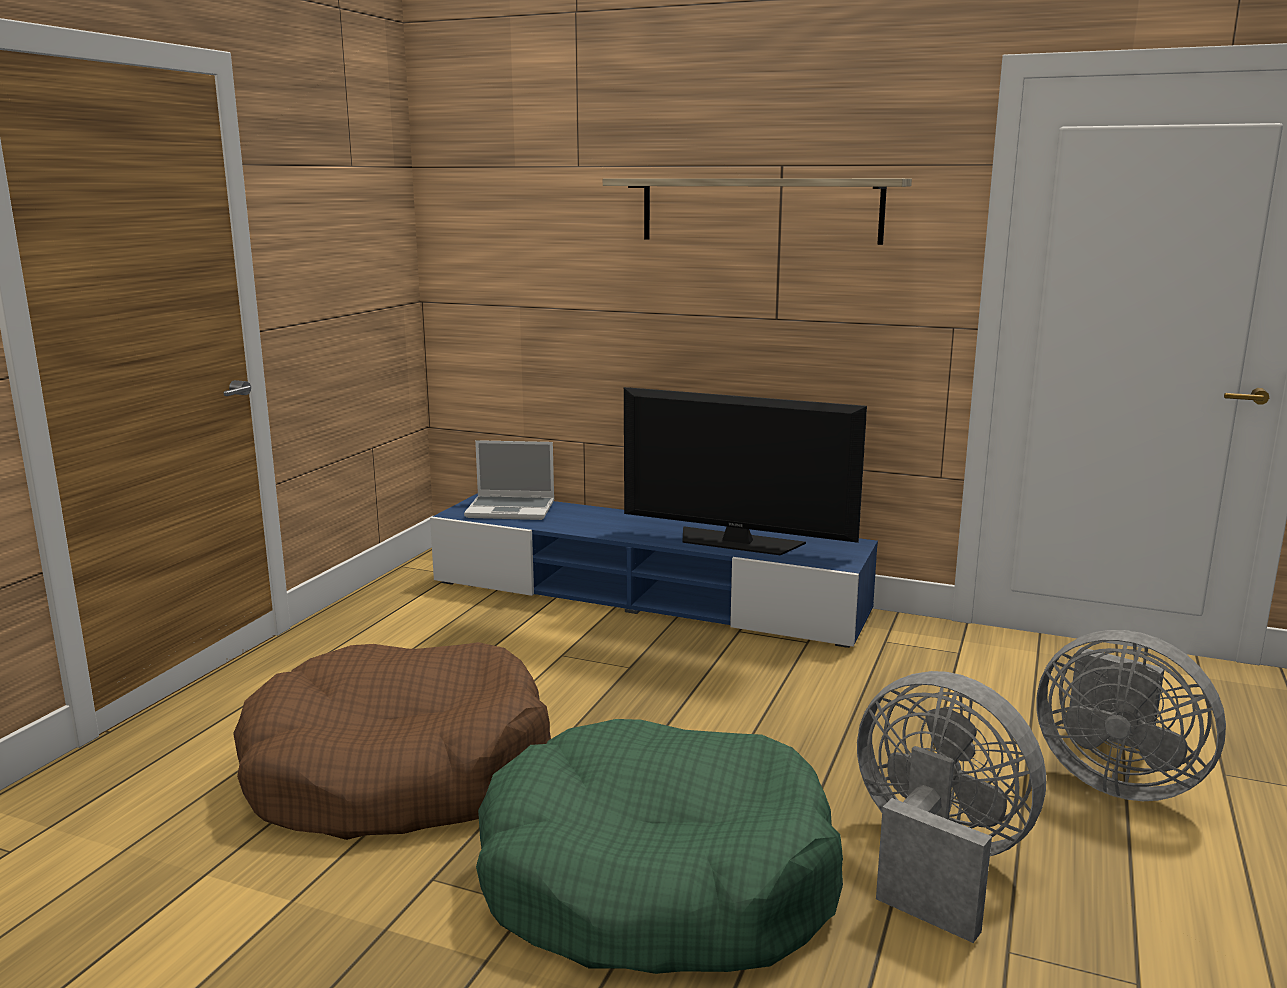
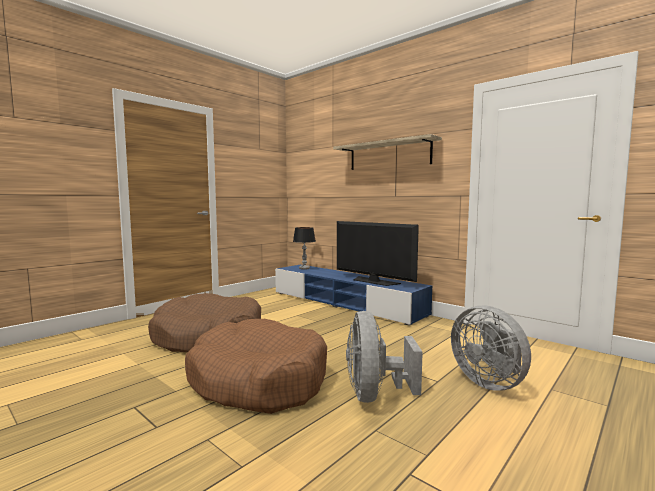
camera: 20 degrees right, 10 degrees down
laptop [464,440,554,520] -> table lamp [293,227,316,270]
green dog bed [476,719,843,974] -> brown dog bed [185,319,327,414]
grey fan [857,671,1046,943] -> grey fan turned 150 degrees counterclockwise [346,311,423,403]

